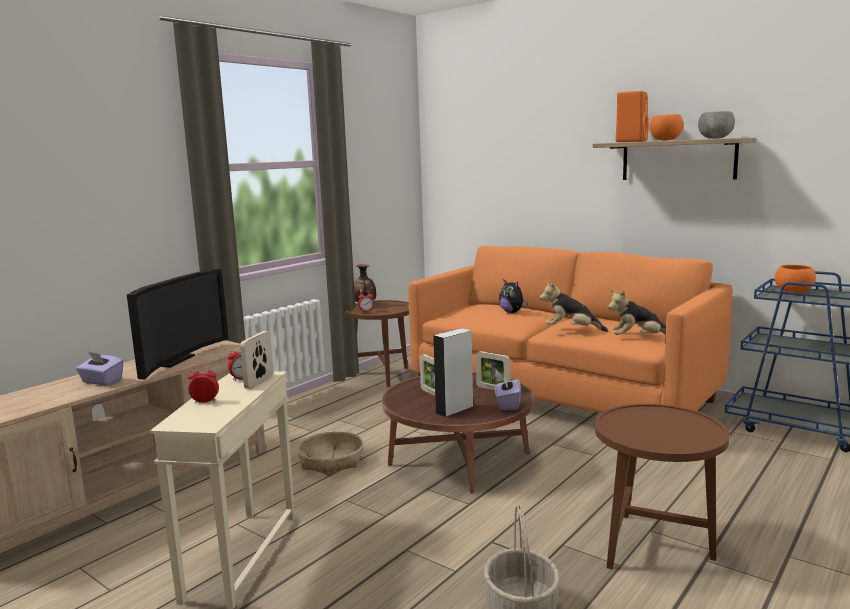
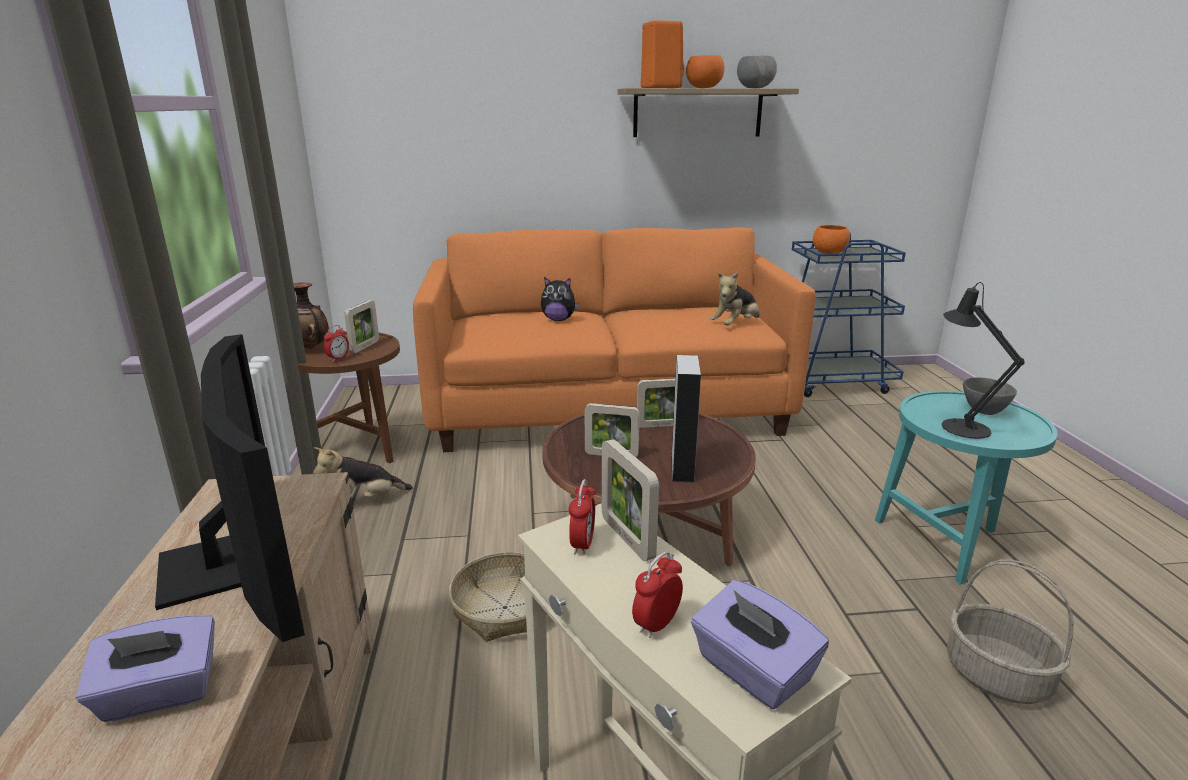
camera: 45 degrees left, 10 degrees up
purple tissue box [495,374,521,410] -> purple tissue box moved to [691,580,829,709]
plush toy [540,282,608,332] -> plush toy moved to [313,447,413,497]
brown side table [595,404,730,569] -> turquoise side table [875,391,1058,585]
none -> picture frame [344,300,379,353]
none -> black table lamp [942,282,1025,439]
none -> grey bowl [963,377,1017,415]

